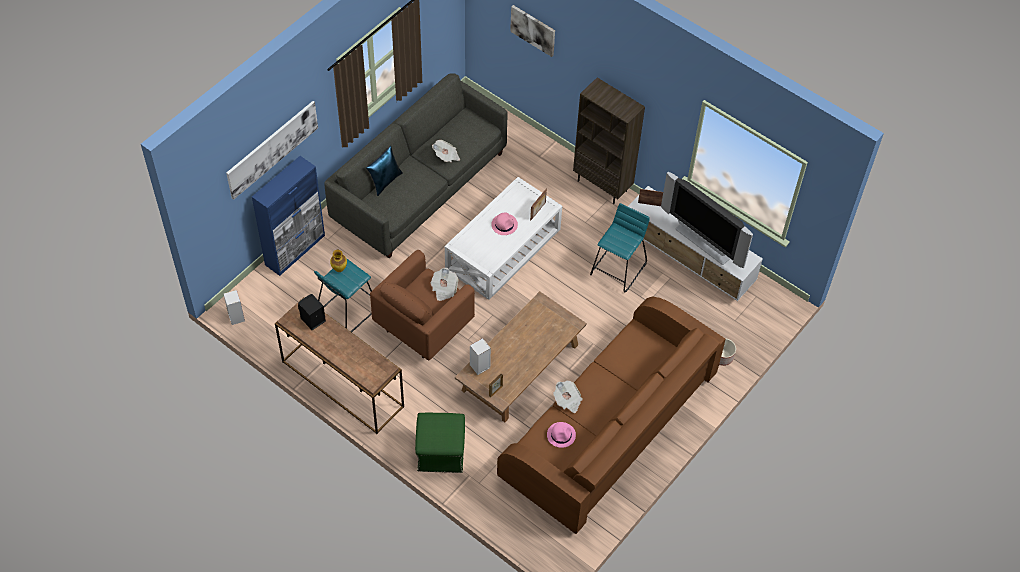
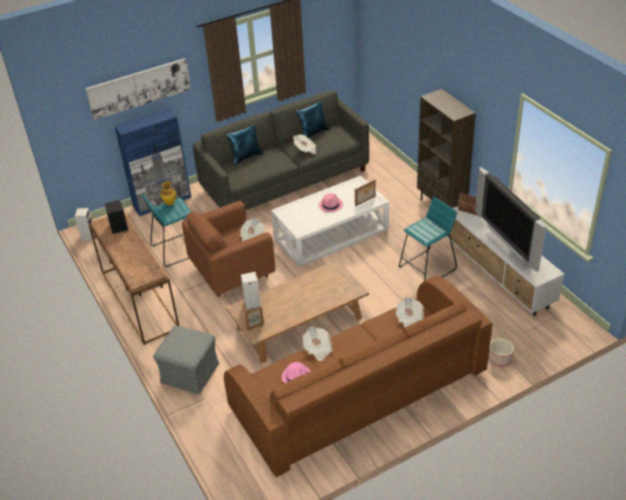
camera: 25 degrees right, 15 degrees down
green ottoman [415,413,465,473] -> grey ottoman [153,325,219,394]
picture [510,5,555,57] -> none
none -> blue pillow [296,101,330,138]
none -> newspaper [396,297,424,327]

